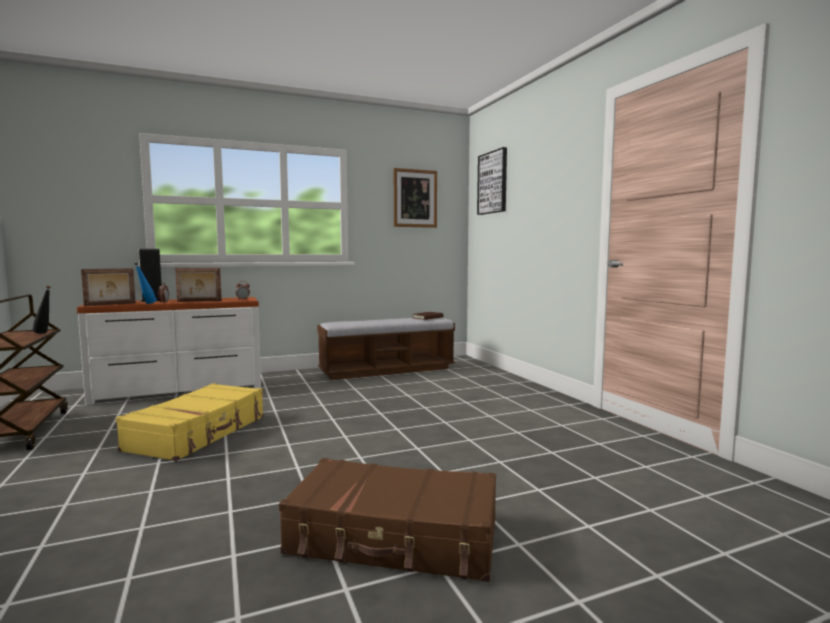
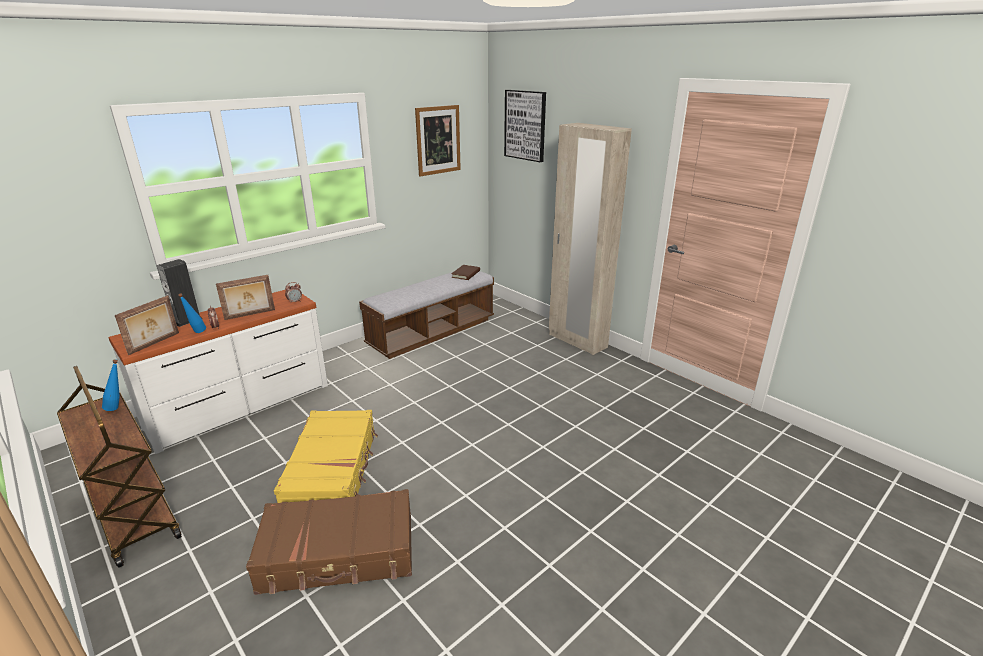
camera: 20 degrees left, 20 degrees up
black bottle [32,286,51,334] -> blue bottle [102,360,120,411]
brown suitcase [279,458,496,582] -> brown suitcase moved to [246,489,412,595]
none -> beige wardrobe [549,123,632,355]

